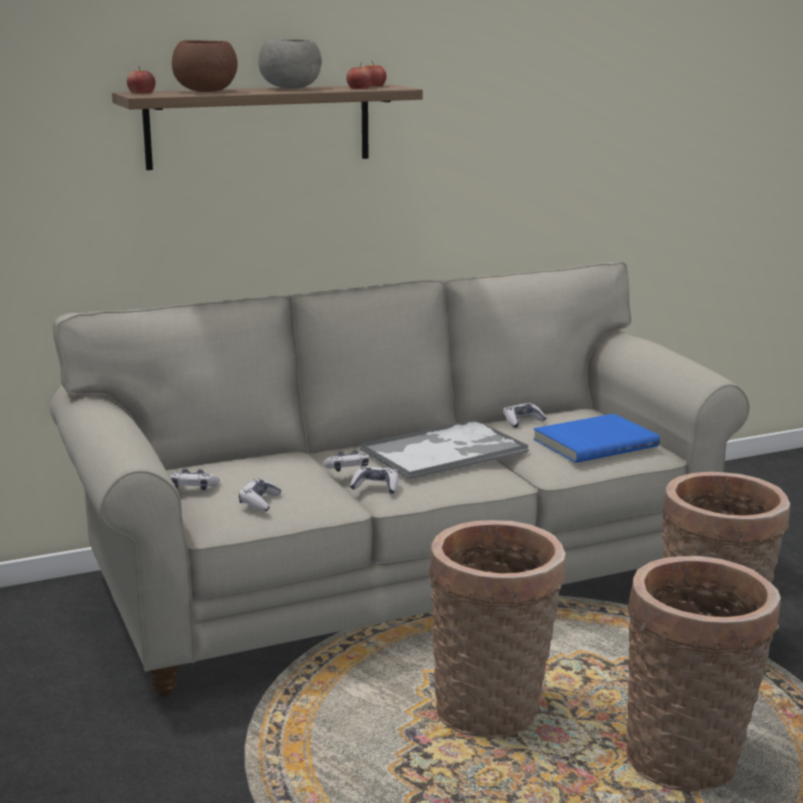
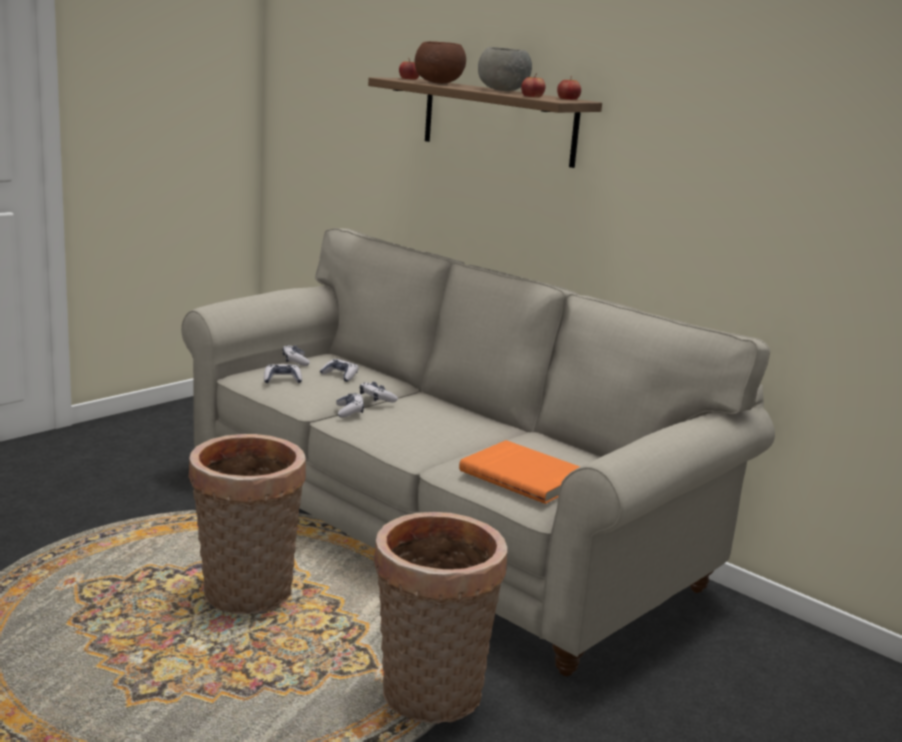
camera: 65 degrees right, 0 degrees up
tray [360,419,528,480] -> none
game controller [503,403,546,428] -> game controller moved to [320,359,359,382]
blue book [533,414,660,463] -> orange book [459,440,580,504]
basket [626,556,781,791] -> none

